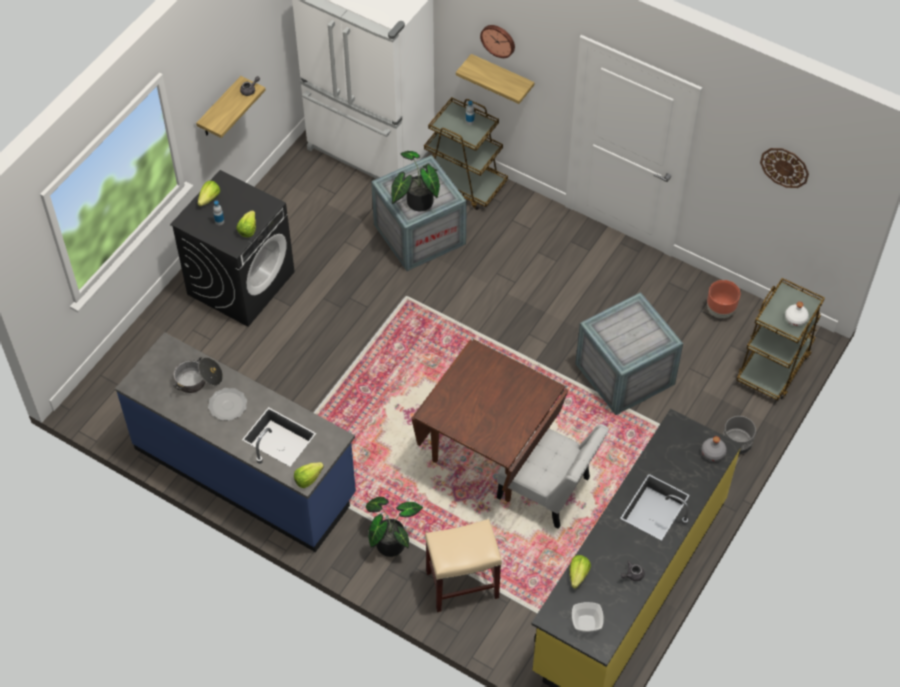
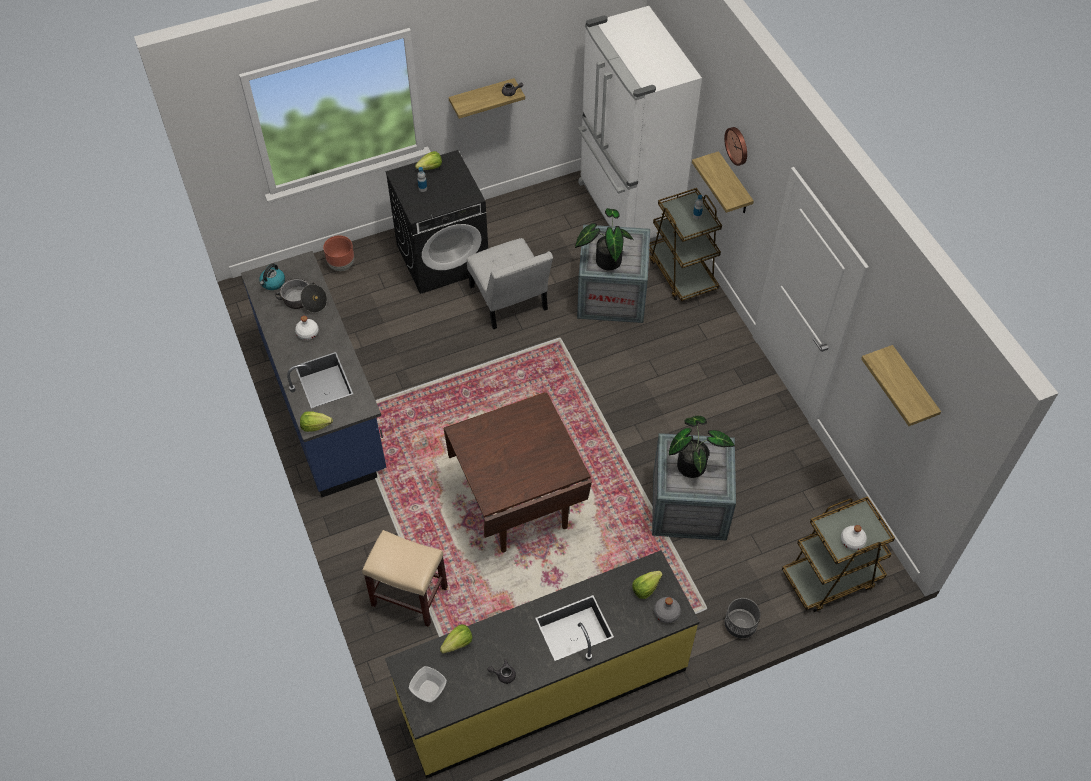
camera: 35 degrees right, 0 degrees up
plate [208,388,247,421] -> white bottle [295,316,319,340]
lettuce [236,210,256,237] -> lettuce moved to [632,571,663,599]
potted plant [366,497,423,557] -> potted plant moved to [669,416,735,478]
white chair [497,424,609,529] -> white chair moved to [467,238,553,329]
brown planter [707,280,740,318] -> brown planter moved to [323,235,354,271]
wall clock [760,148,809,188] -> shelf [861,345,941,426]
none -> kettle [260,263,285,290]

